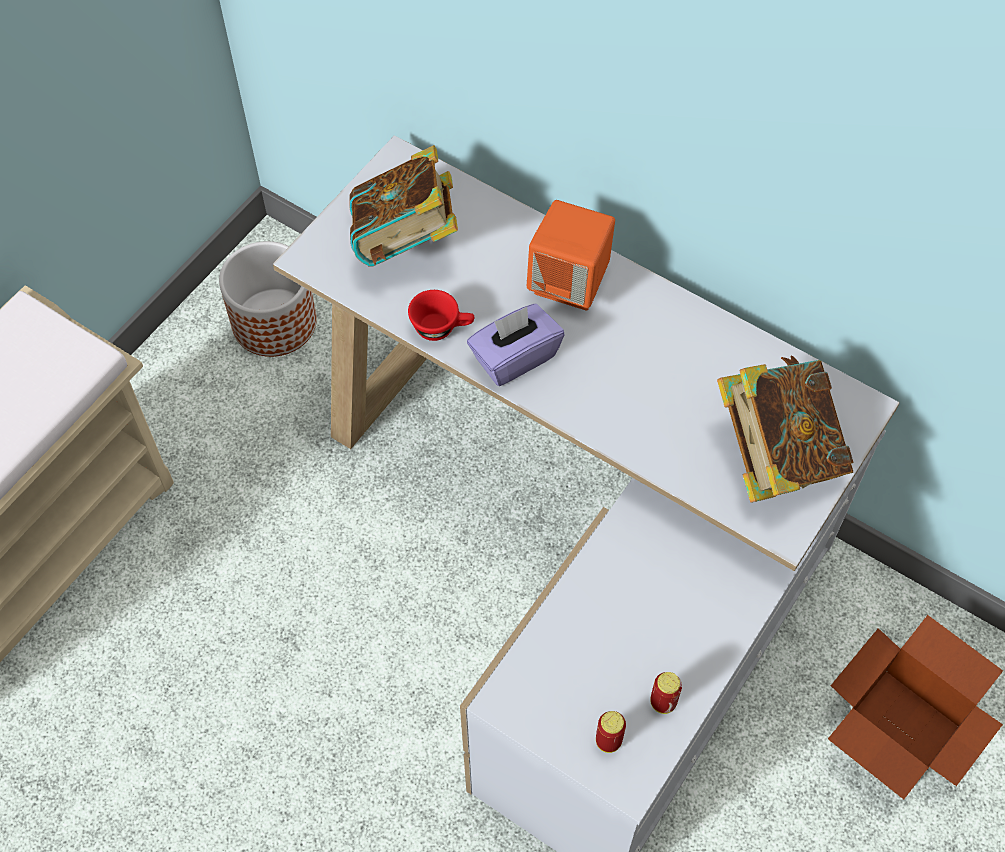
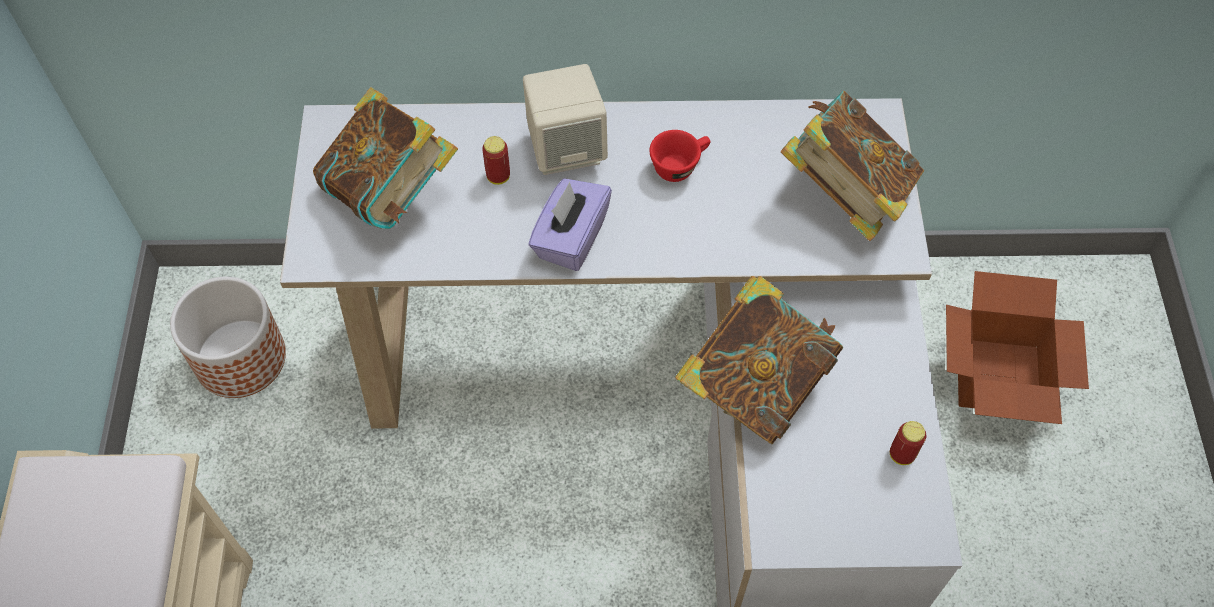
camera: 35 degrees left, 0 degrees up
red cup [408,290,474,341] -> red cup moved to [649,130,710,182]
orange speaker [526,200,615,311] -> beige speaker [523,64,608,175]
can [596,711,626,753] -> can moved to [482,136,510,185]
none -> book [675,276,843,444]

